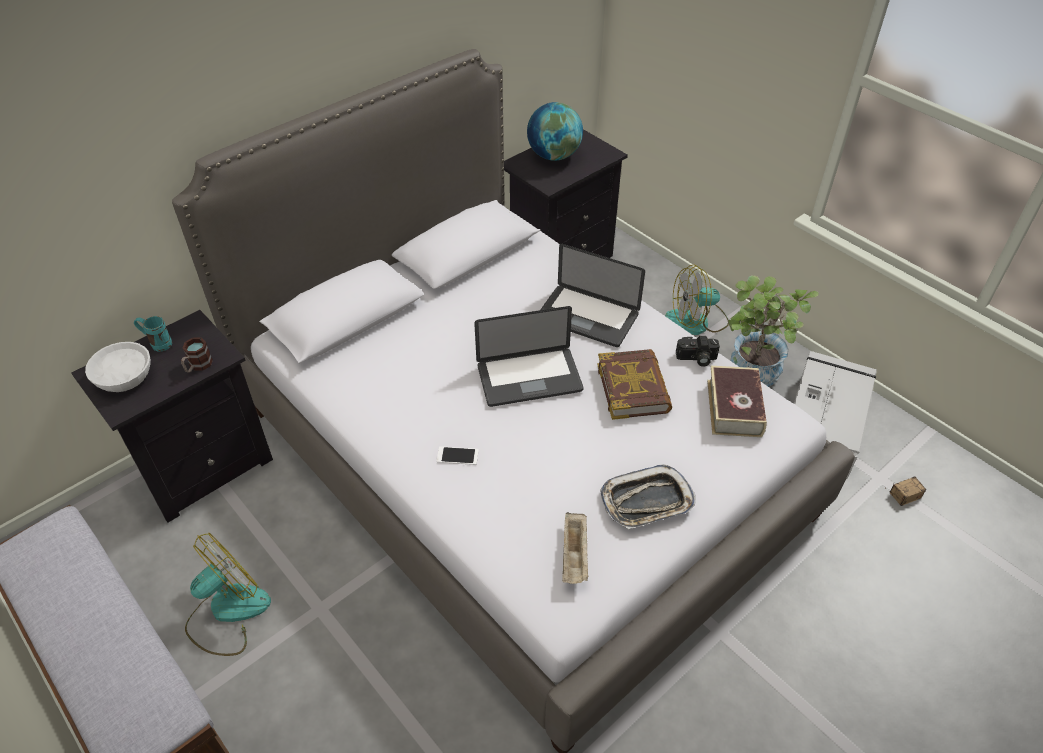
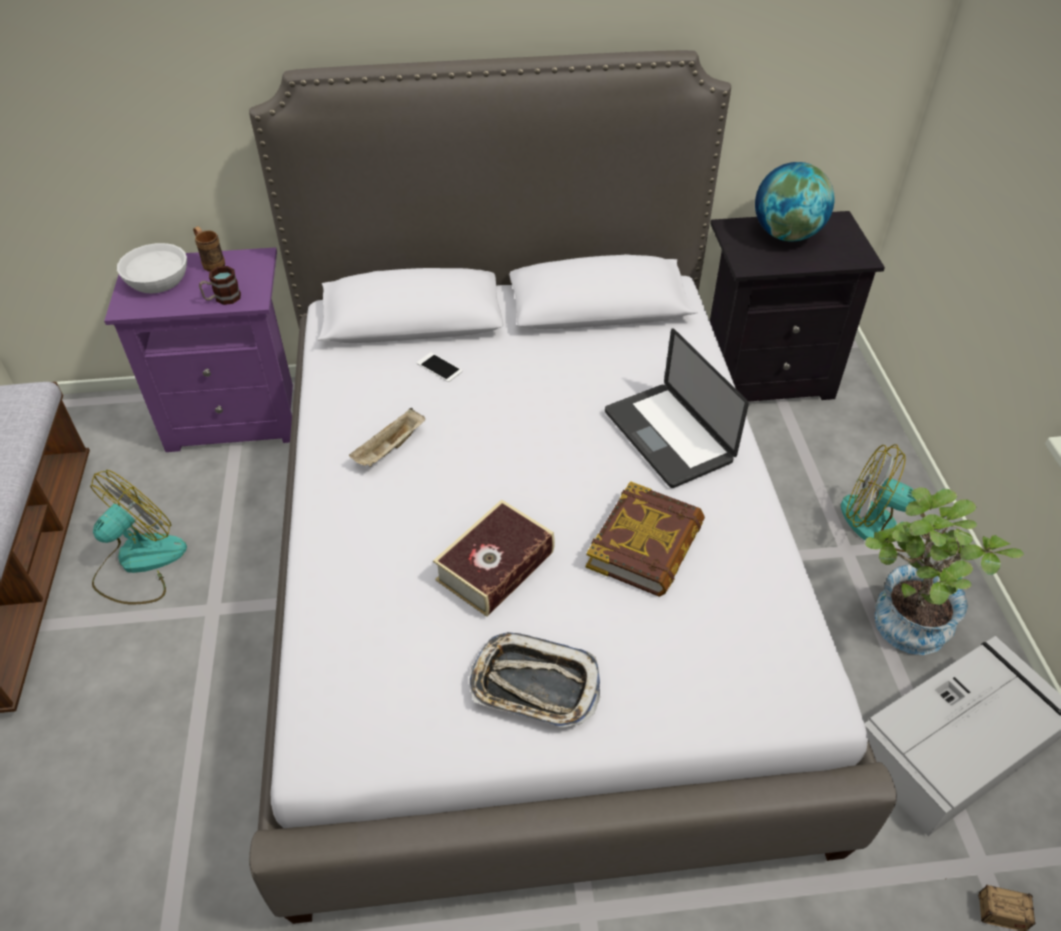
camera: 35 degrees right, 0 degrees up
black nightstand [71,310,273,523] -> purple nightstand [104,247,293,452]
turquoise mug [134,316,172,352] -> brown mug [193,226,225,272]
fan [185,532,271,656] -> fan turned 45 degrees counterclockwise [90,470,187,604]
phone [436,446,479,465] -> phone moved to [417,352,463,382]
laptop [474,306,583,407] -> none
beige tray [562,512,588,584] -> beige tray moved to [349,408,425,467]
camera [676,336,720,367] -> none
book [707,366,767,437] -> book moved to [433,499,555,617]

